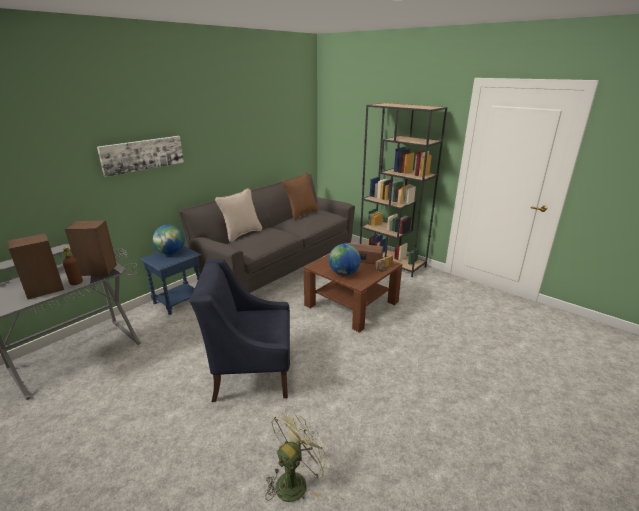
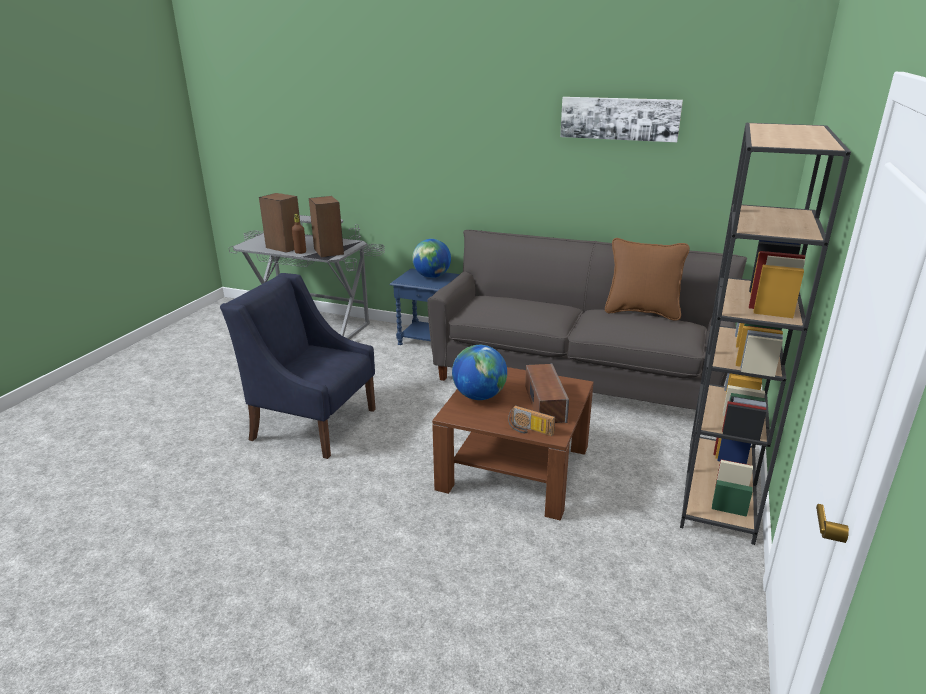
camera: 70 degrees right, 0 degrees up
picture [97,136,184,177] -> picture moved to [560,97,683,142]
blue armchair [189,259,290,402] -> blue armchair turned 45 degrees counterclockwise [220,273,376,459]
beige pillow [215,188,262,242] -> none
green fan [265,409,332,502] -> none

